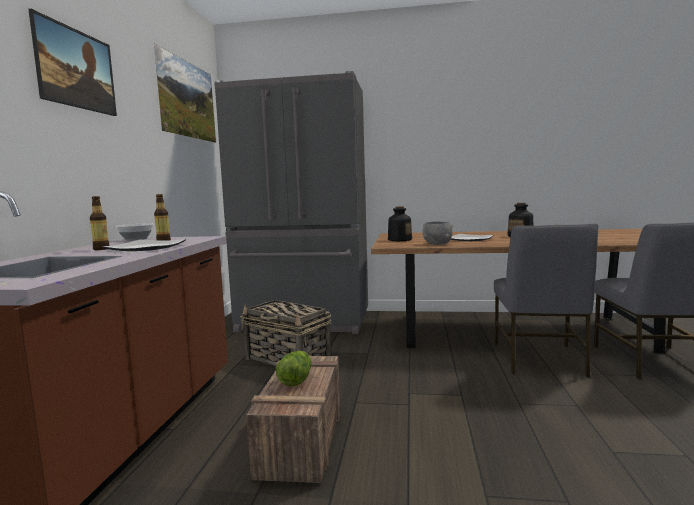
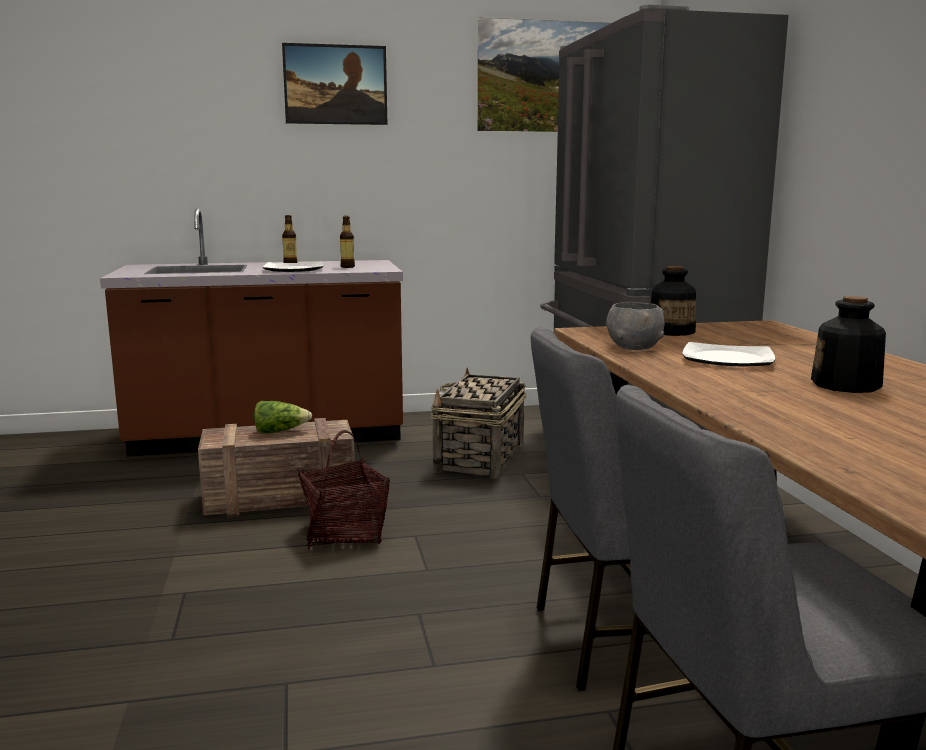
camera: 70 degrees right, 5 degrees up
bowl [116,224,154,241] -> none
none -> basket [298,430,390,549]

